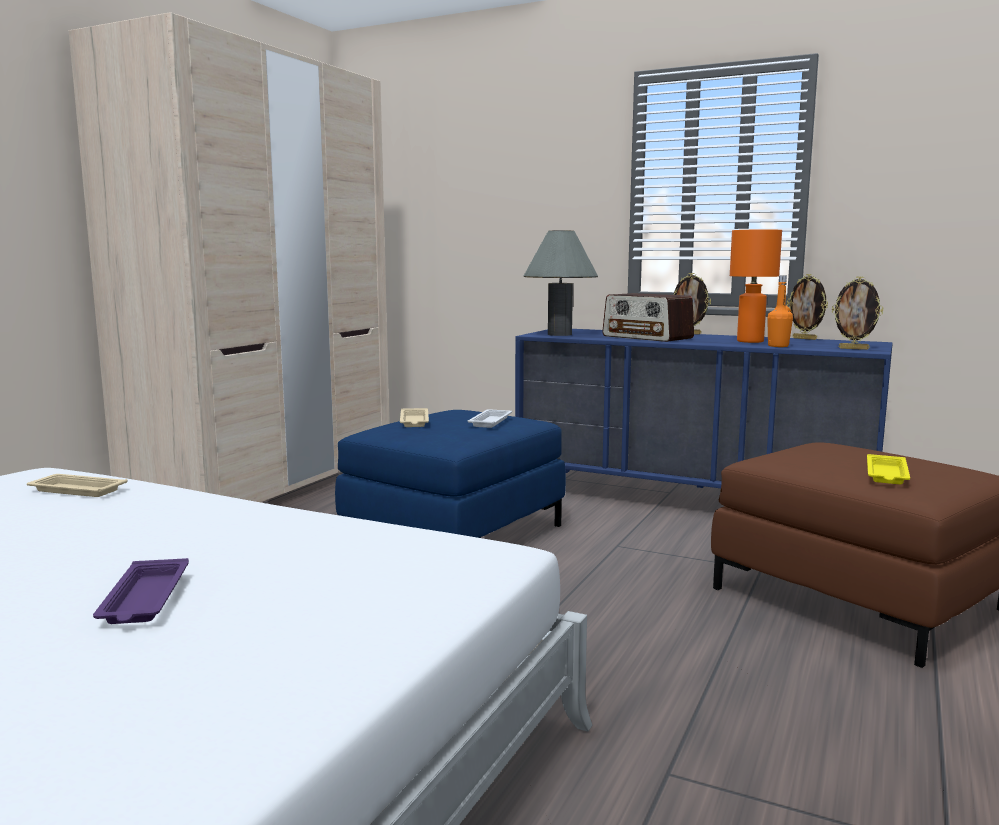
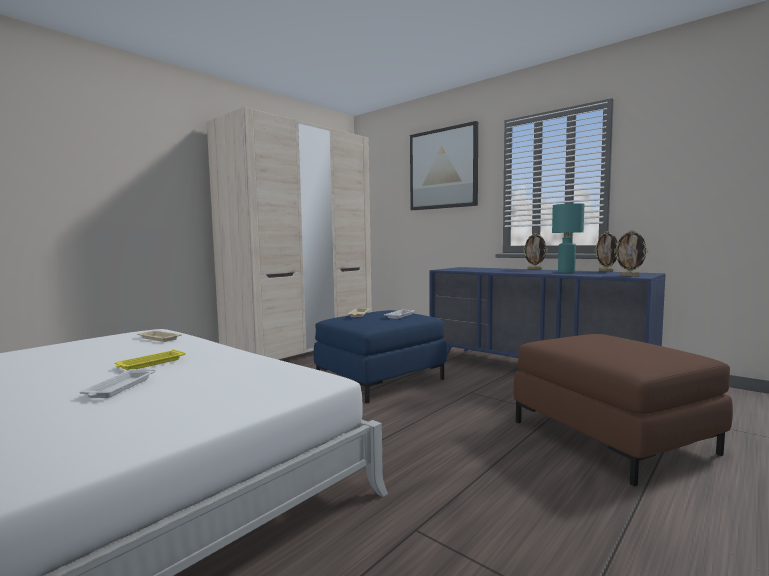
camera: 15 degrees right, 5 degrees down
purple tray [93,558,189,624] -> white tray [79,369,155,398]
grey table lamp [524,230,598,336] -> none
radio [602,293,694,342] -> none
orange table lamp [730,229,782,343] -> turquoise table lamp [552,203,584,273]
orange bottle [767,276,793,347] -> none
yellow tray [867,454,910,484] -> yellow tray moved to [115,349,185,370]
none -> picture [410,121,478,210]

